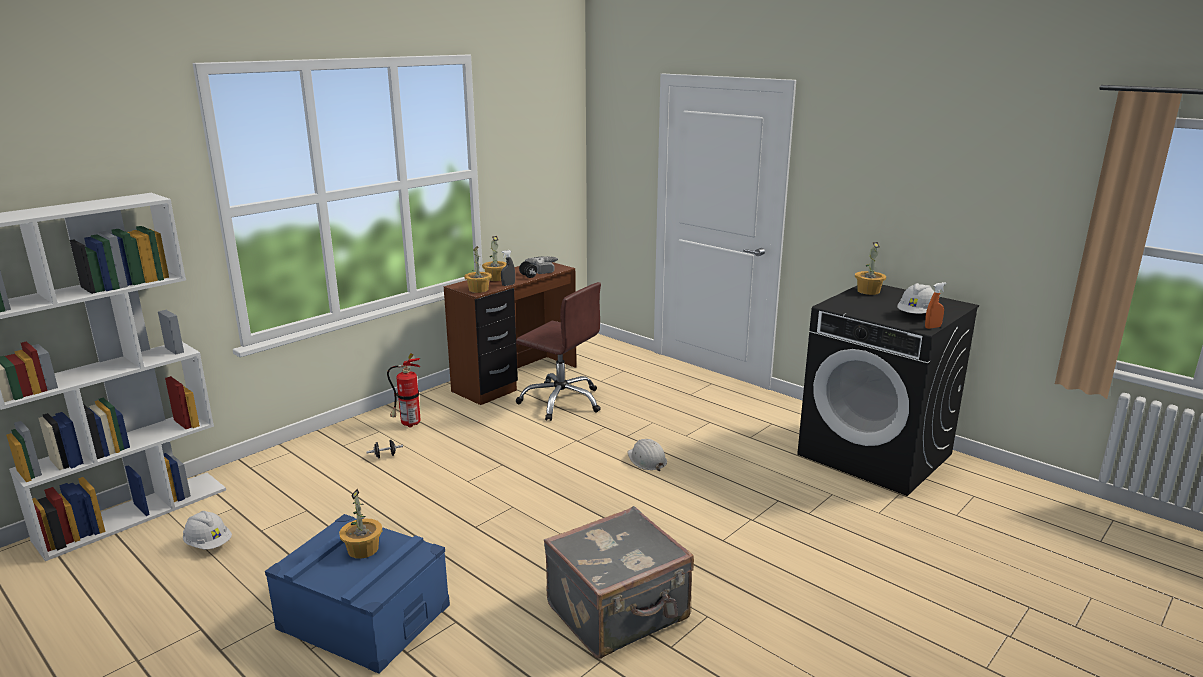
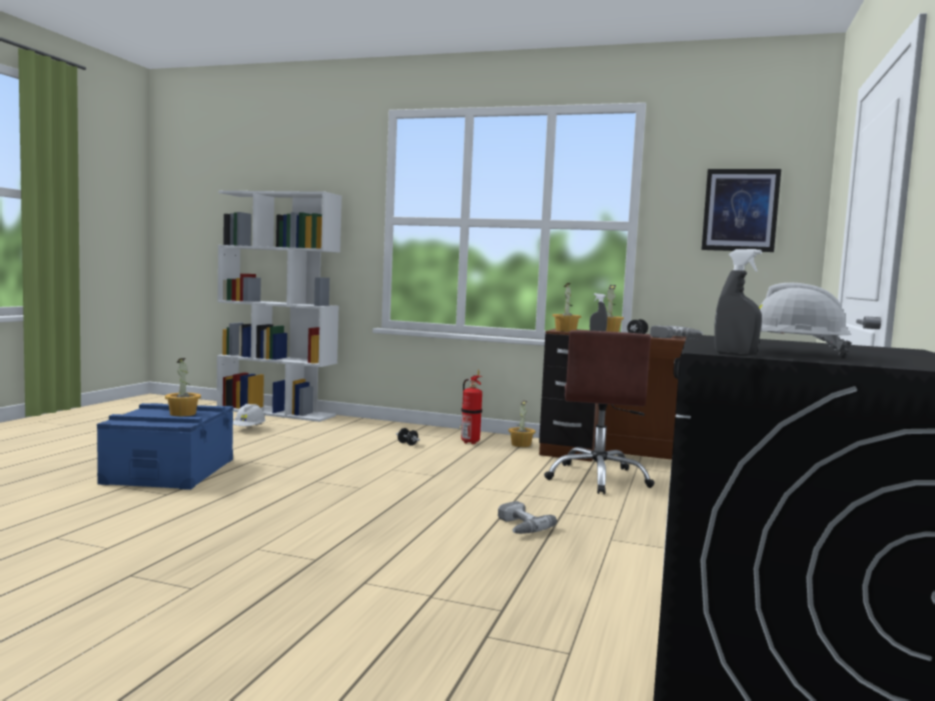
camera: 65 degrees right, 15 degrees down
grey suitcase [544,506,694,659] -> none
white hard hat [628,439,667,471] -> power drill [498,501,557,534]
potted plant [855,242,886,295] -> potted plant moved to [508,400,535,447]
orange spray bottle [925,282,946,329] -> grey spray bottle [714,249,762,356]
none -> picture [701,169,781,252]

